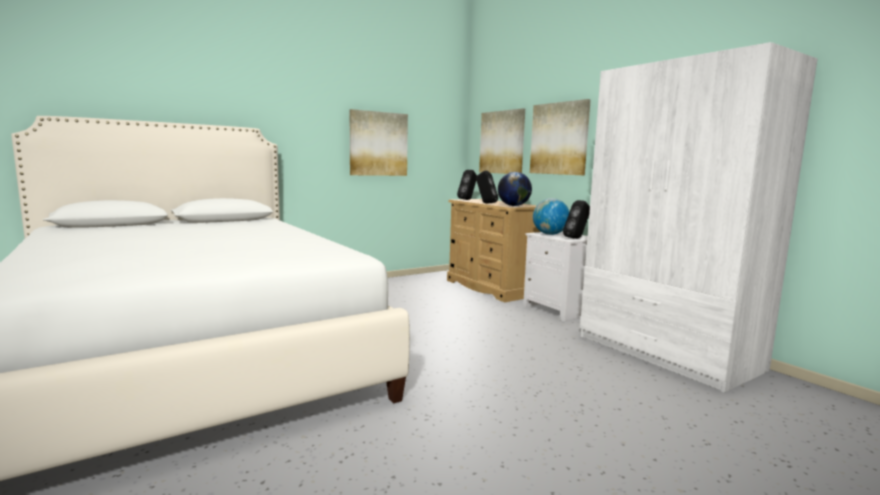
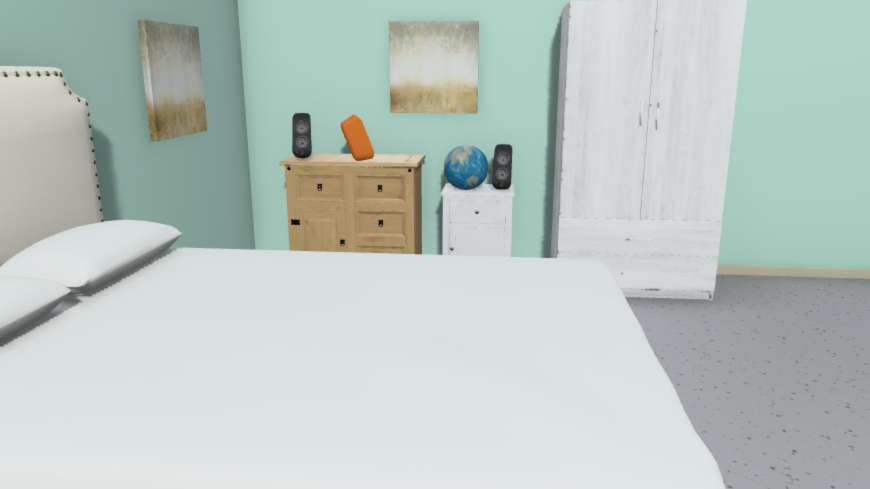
camera: 50 degrees left, 5 degrees up
black speaker [476,171,498,204] -> orange speaker [341,115,374,161]
picture [479,108,525,174] -> none
globe [498,172,532,206] -> none

